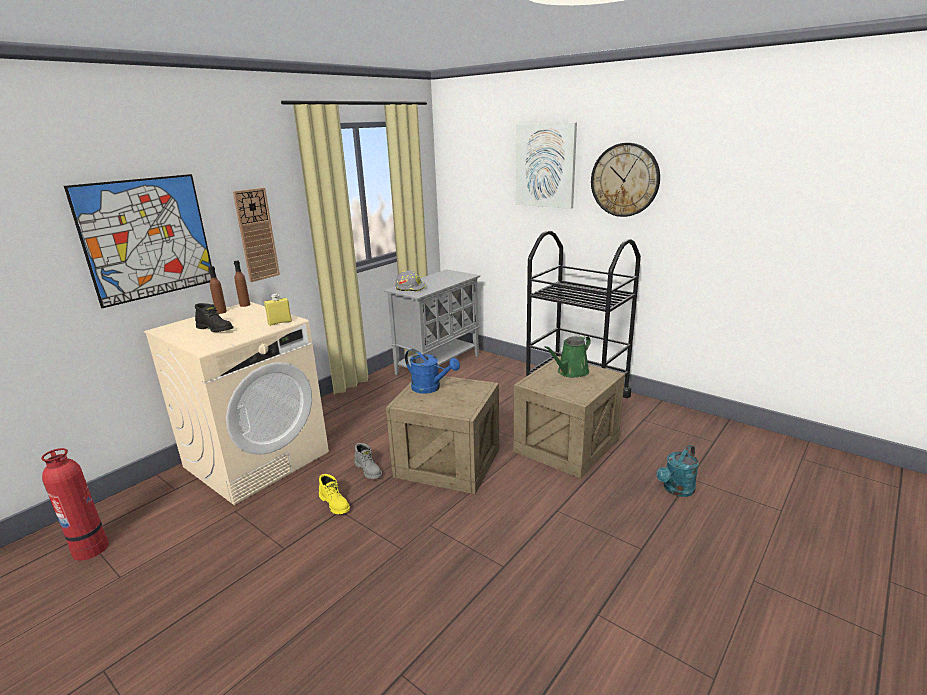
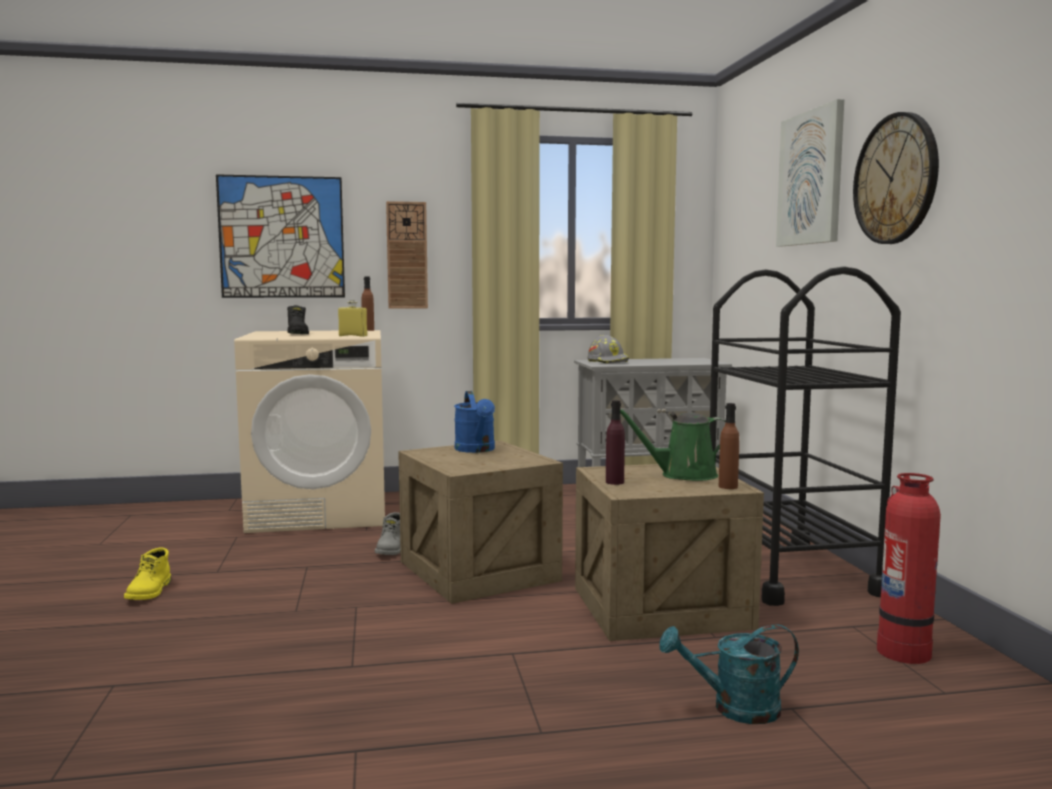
camera: 40 degrees right, 15 degrees down
fire extinguisher [41,448,109,561] -> fire extinguisher moved to [877,473,941,664]
brown bottle [209,266,227,314] -> brown bottle moved to [719,403,739,489]
yellow boot [319,474,350,514] -> yellow boot moved to [124,548,171,600]
none -> purple bottle [606,400,625,485]

